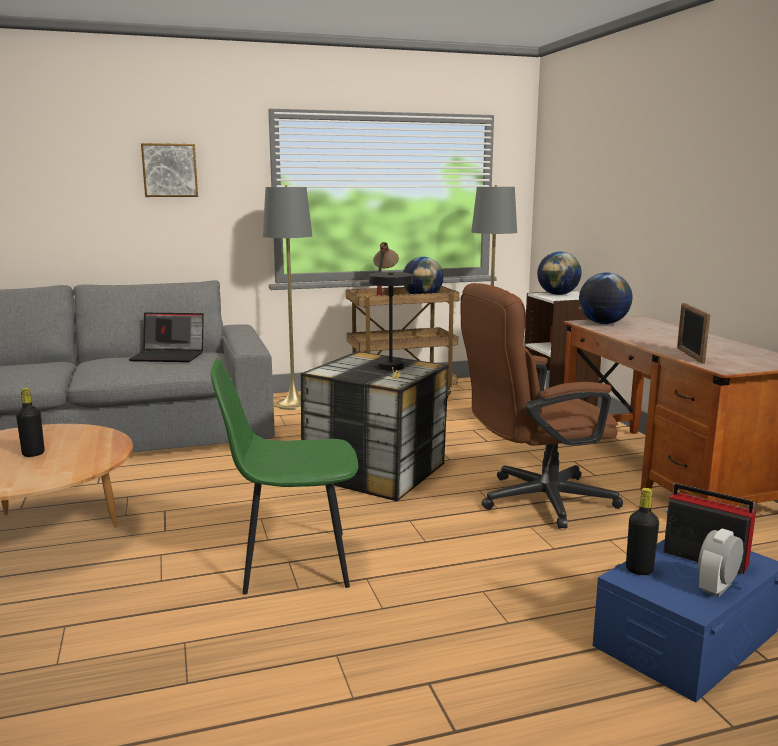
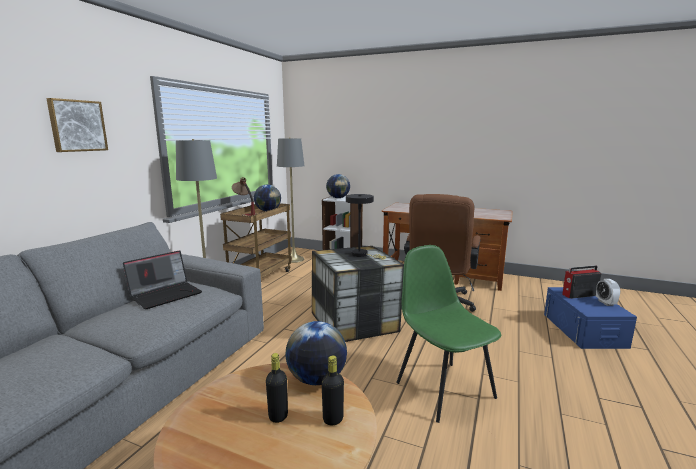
camera: 50 degrees left, 0 degrees up
green chair [211,358,358,595] -> green chair turned 120 degrees clockwise [396,245,502,423]
globe [579,272,632,324] -> globe moved to [285,321,347,385]
black bottle [626,488,659,575] -> black bottle moved to [322,355,344,426]
picture frame [677,303,710,364] -> none

